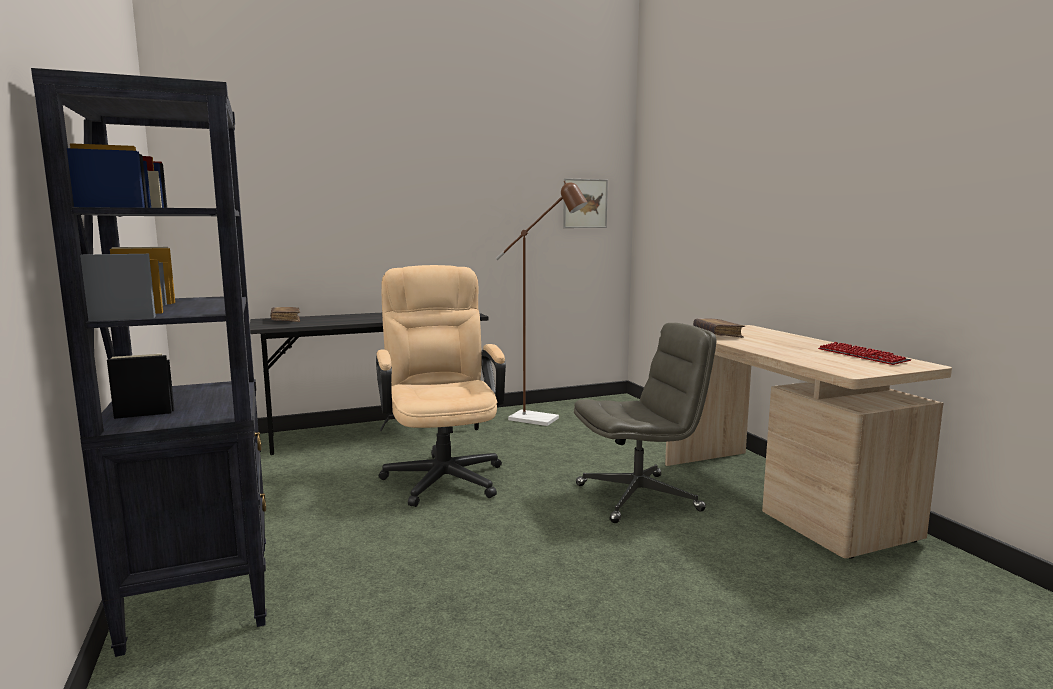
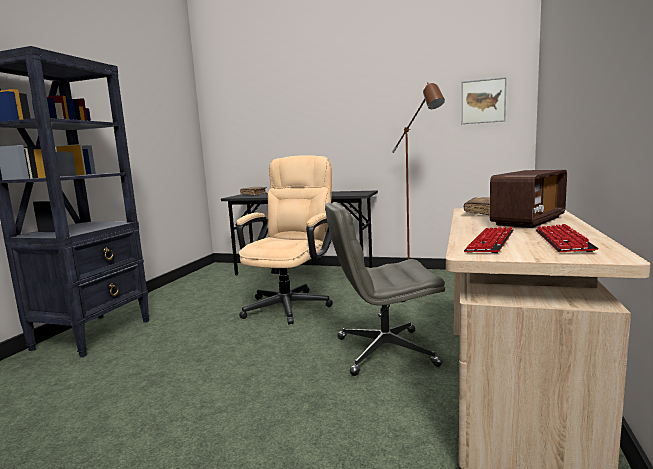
camera: 40 degrees right, 0 degrees up
grey office chair [574,323,717,523] -> grey office chair turned 150 degrees clockwise [325,202,445,376]
none -> keyboard [464,226,514,253]
none -> radio [489,170,567,228]

